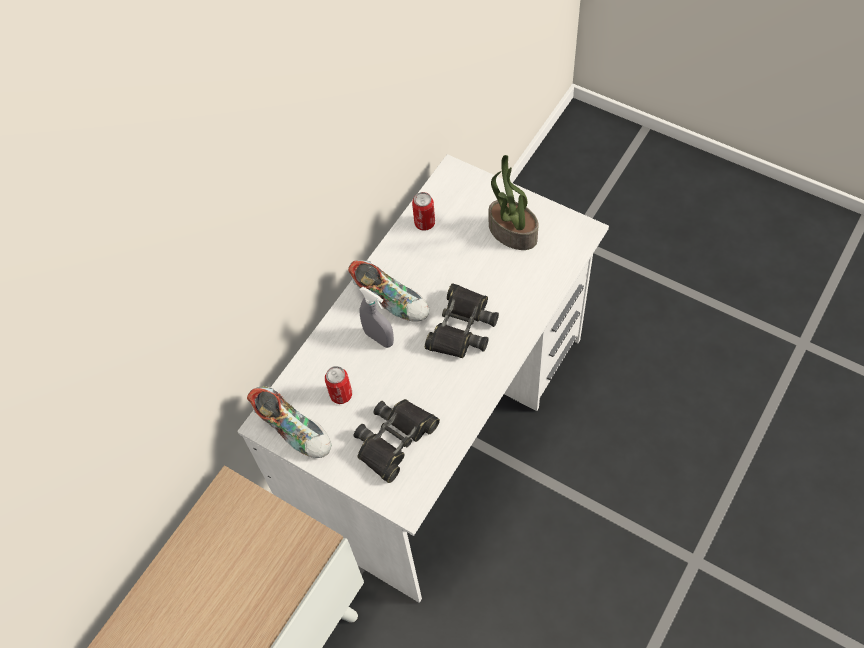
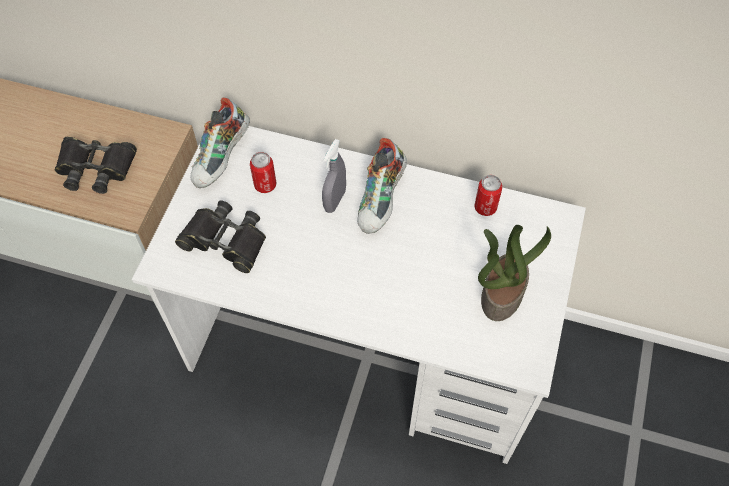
camera: 70 degrees right, 0 degrees up
black binoculars [425,283,499,358] -> black binoculars moved to [55,136,137,194]

